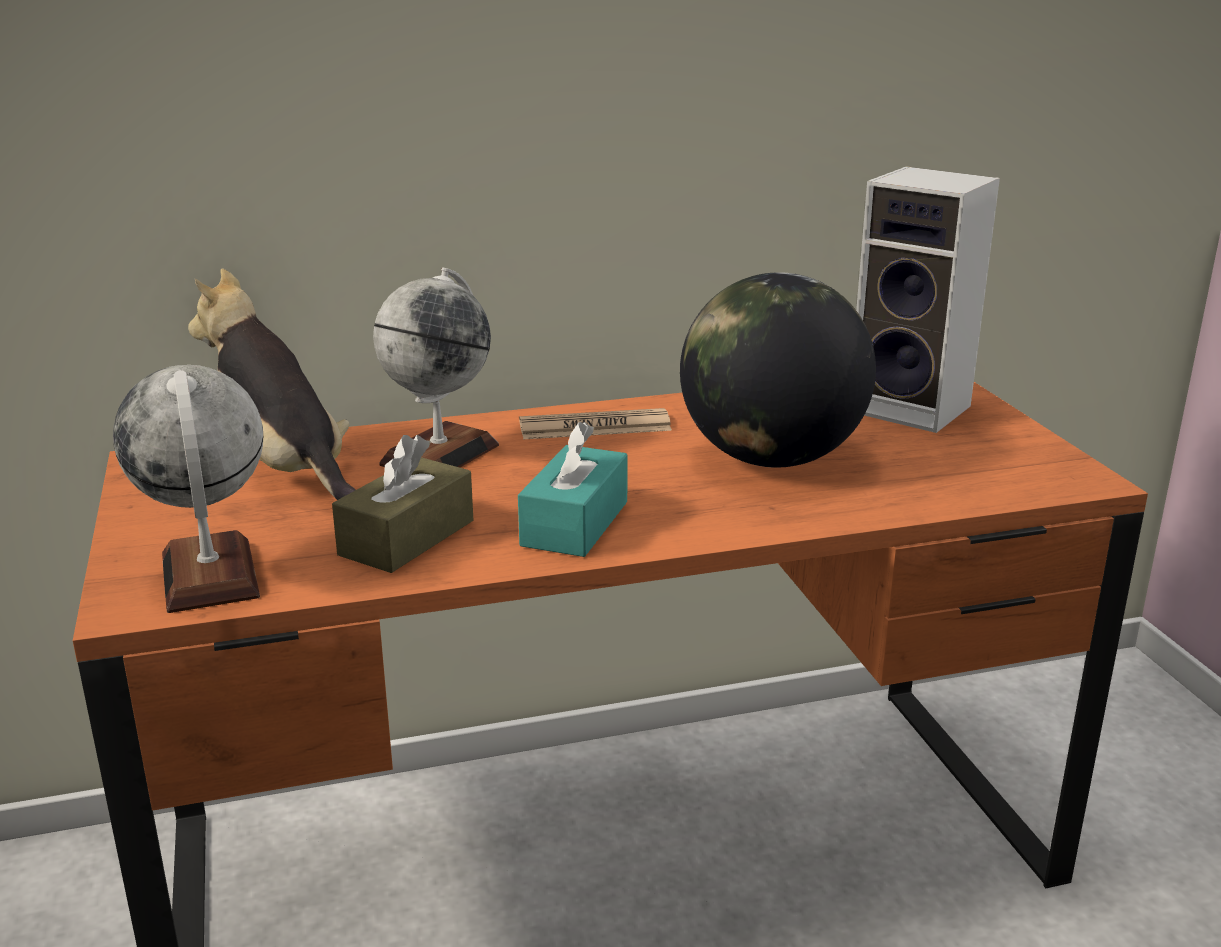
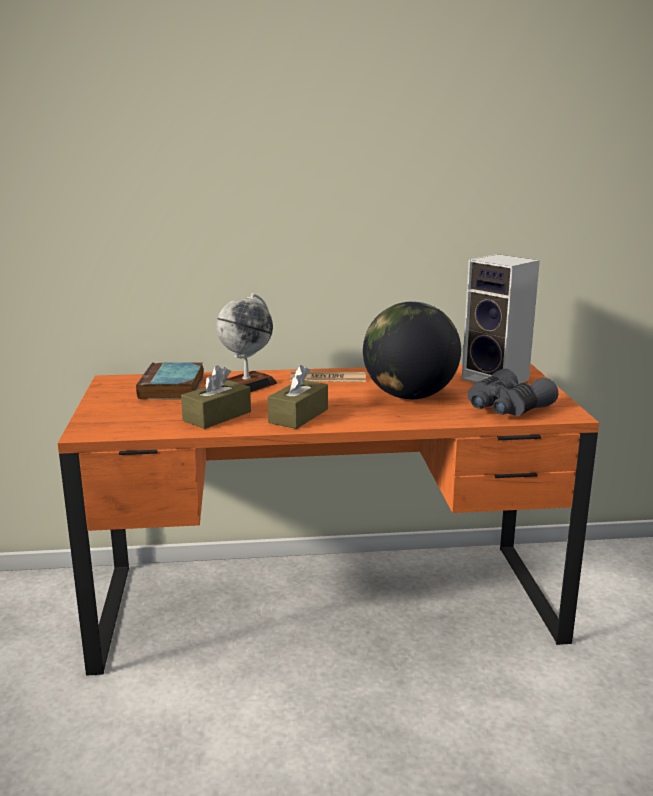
camera: 10 degrees right, 5 degrees down
globe [113,365,263,613] -> none
plush toy [188,268,356,500] -> book [136,362,204,399]
turquoise tissue box [518,422,628,557] -> brown tissue box [267,365,328,429]
none -> grey binoculars [467,369,558,416]

